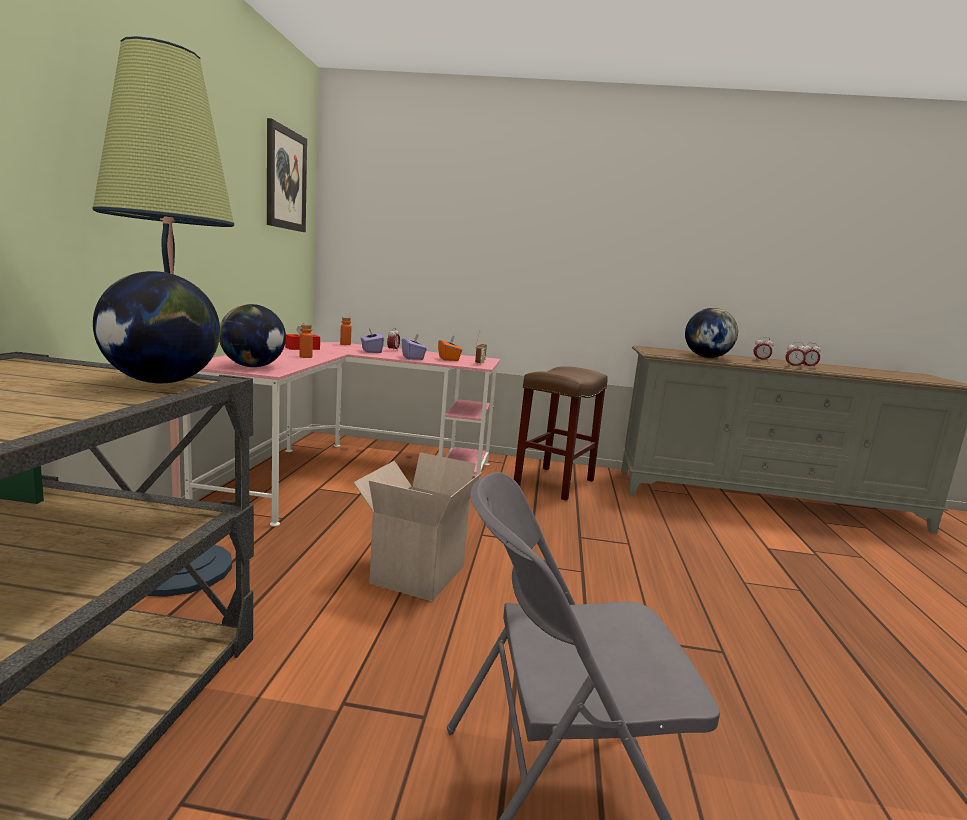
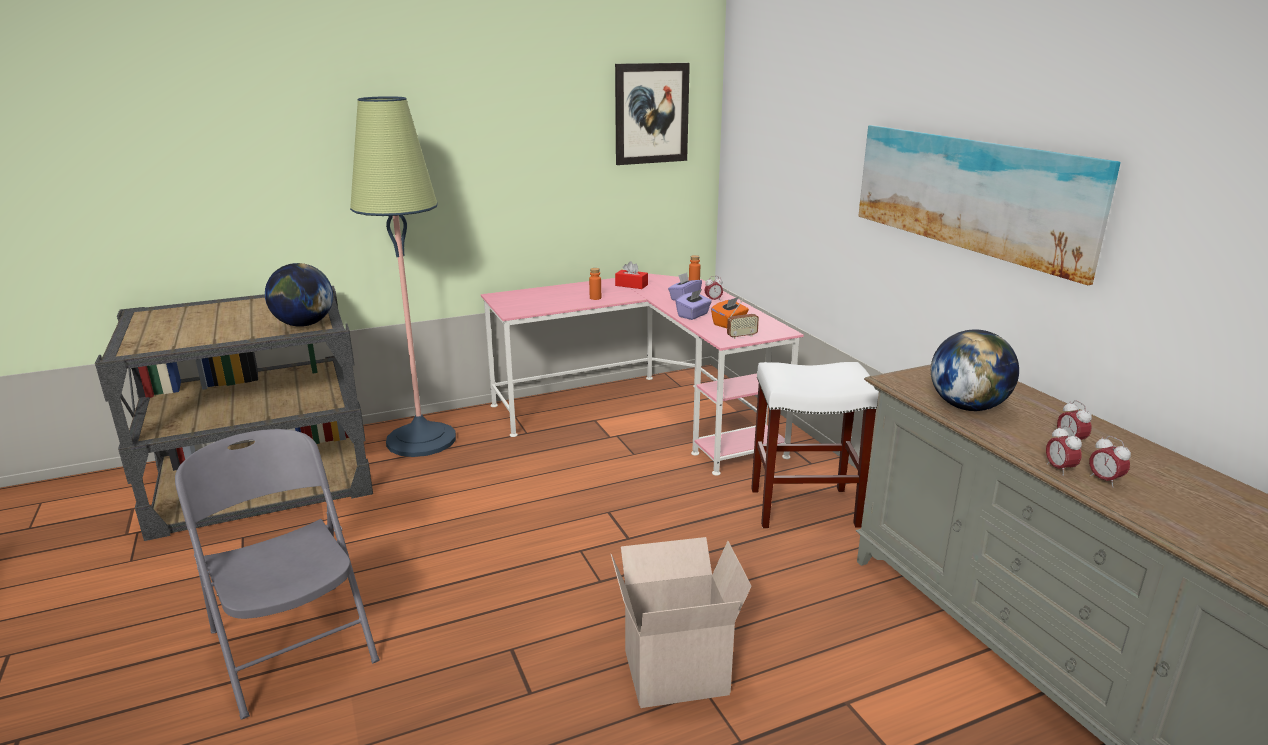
camera: 60 degrees right, 10 degrees up
globe [219,304,286,367] -> none
cardboard box [353,452,482,601] -> cardboard box moved to [611,537,752,708]
brown stool [514,366,608,501] -> white stool [751,362,879,528]
none -> picture [859,125,1121,285]

